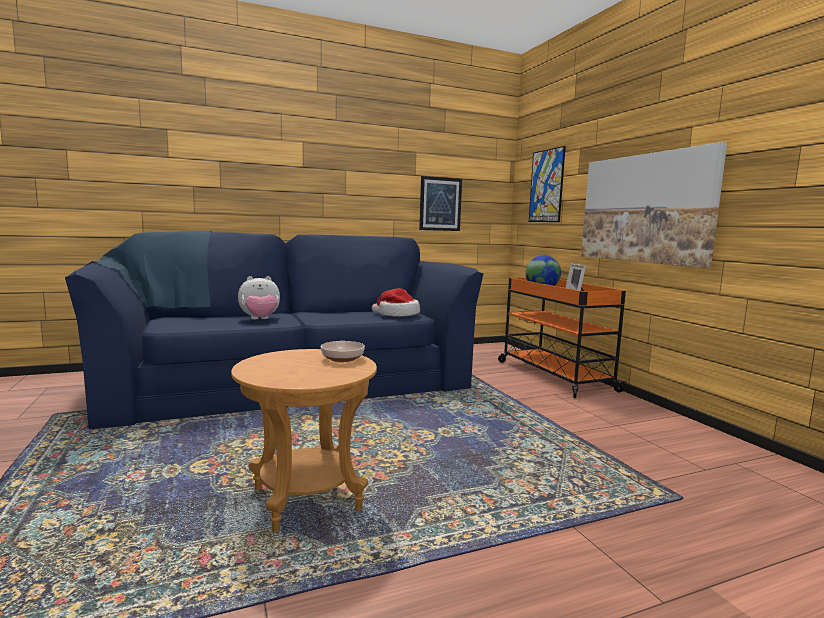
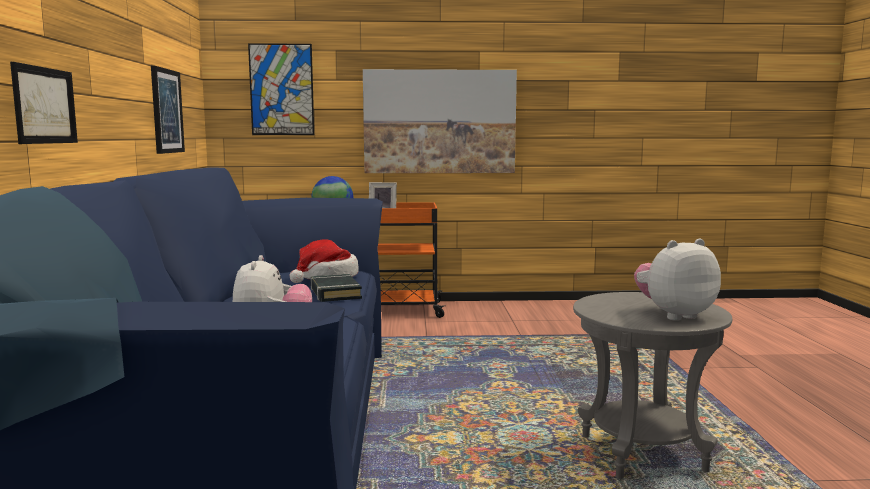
camera: 70 degrees left, 0 degrees up
brown side table [231,349,377,533] -> grey side table [573,292,732,479]
bowl [321,341,365,362] -> none
none -> picture [10,62,78,144]
none -> black book [310,274,362,302]
none -> plush toy [634,239,721,321]

